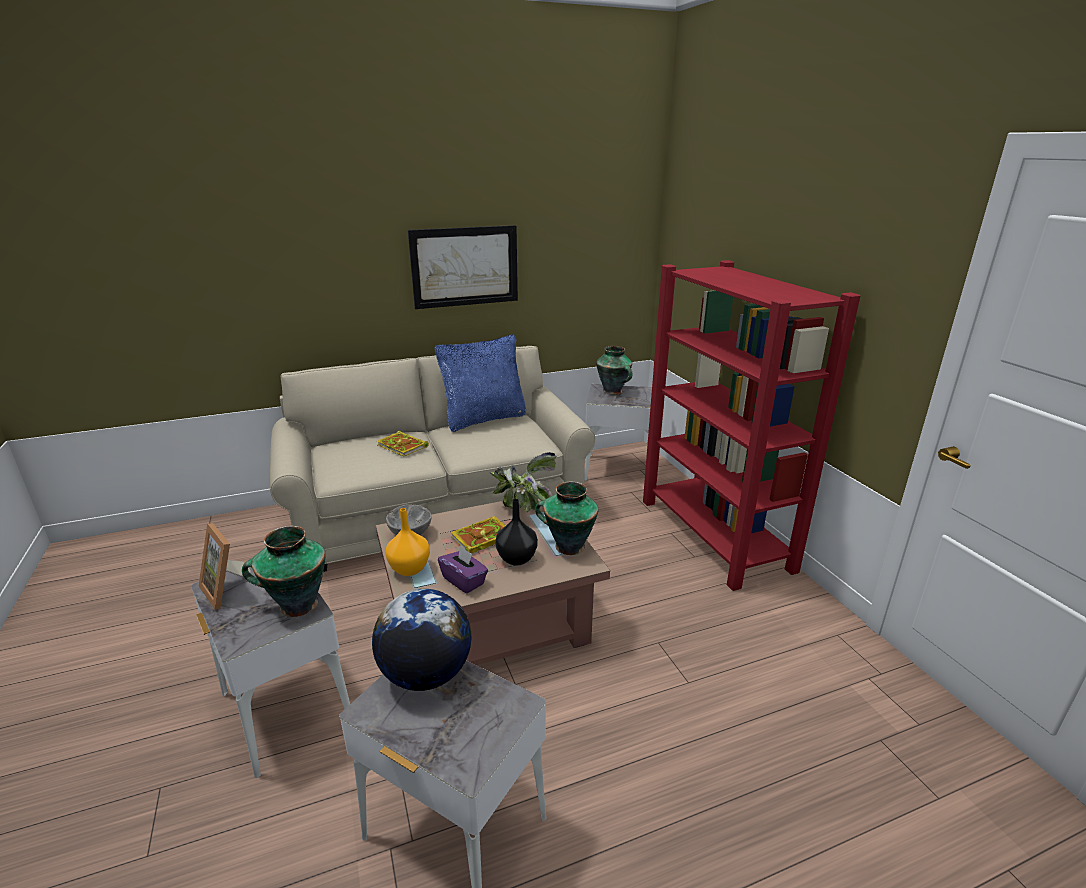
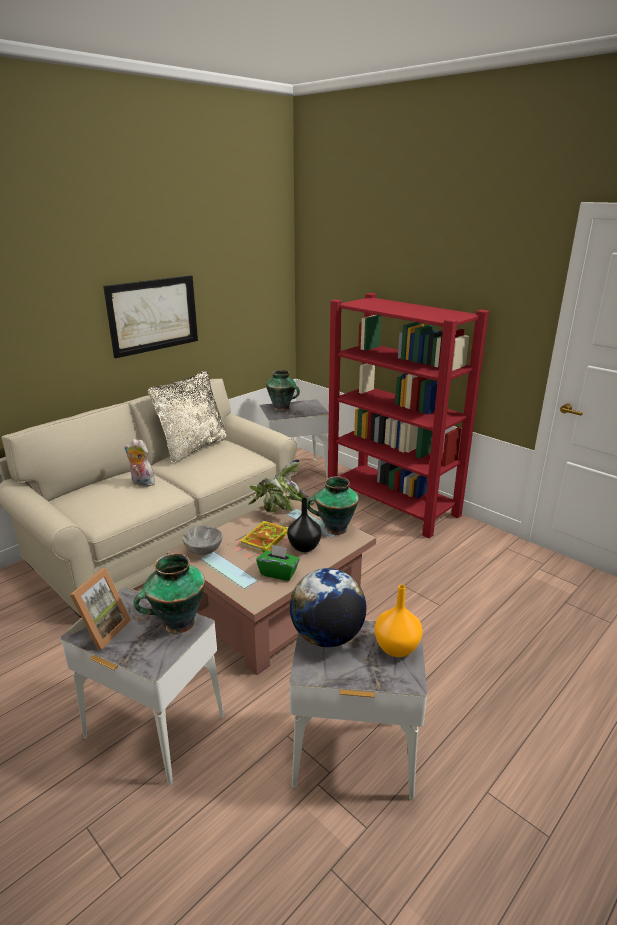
camera: 25 degrees left, 0 degrees up
picture frame [199,523,251,610] -> picture frame turned 90 degrees counterclockwise [68,568,131,650]
book [377,431,429,457] -> plush toy [124,439,155,487]
orange vase [386,508,430,576] -> orange vase moved to [375,585,422,657]
blue pillow [434,335,526,432] -> beige pillow [148,370,226,463]
purple tissue box [438,545,488,594] -> green tissue box [256,544,300,581]

